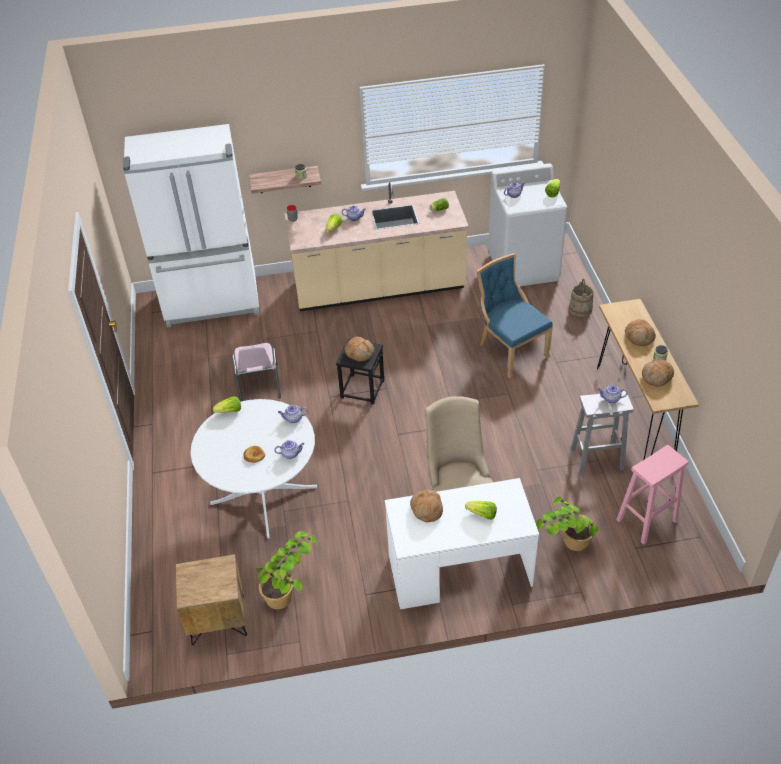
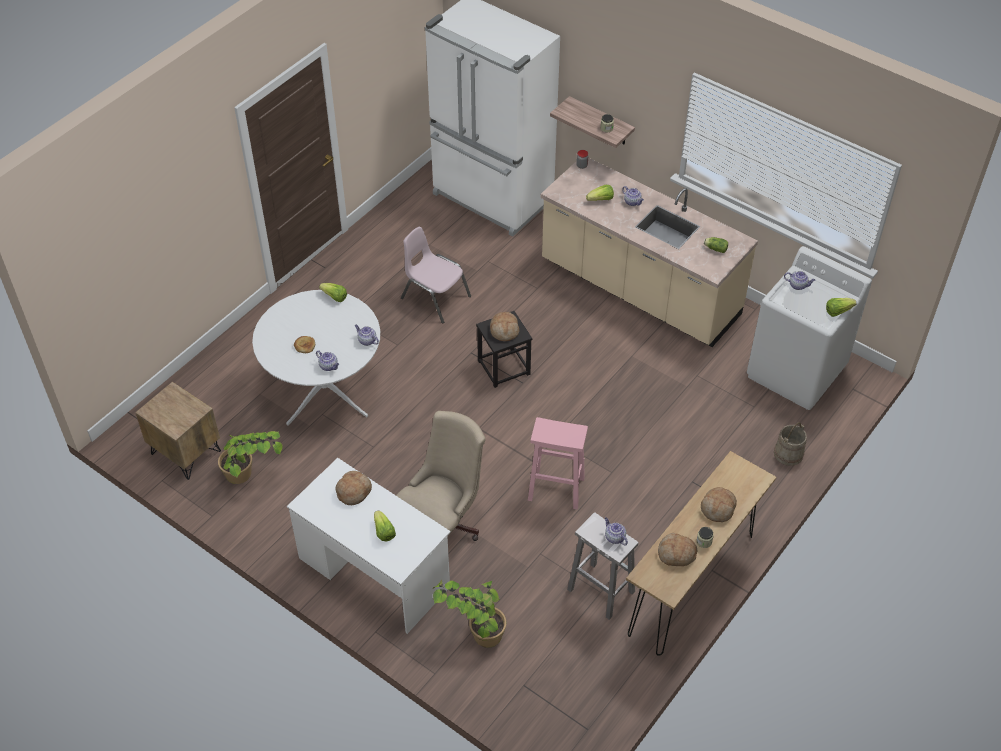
camera: 45 degrees right, 5 degrees up
pink chair [232,343,281,402] -> pink chair turned 90 degrees clockwise [401,227,471,323]
blue chair [477,253,553,378] -> none
pink stool [616,445,689,545] -> pink stool moved to [528,417,588,510]

